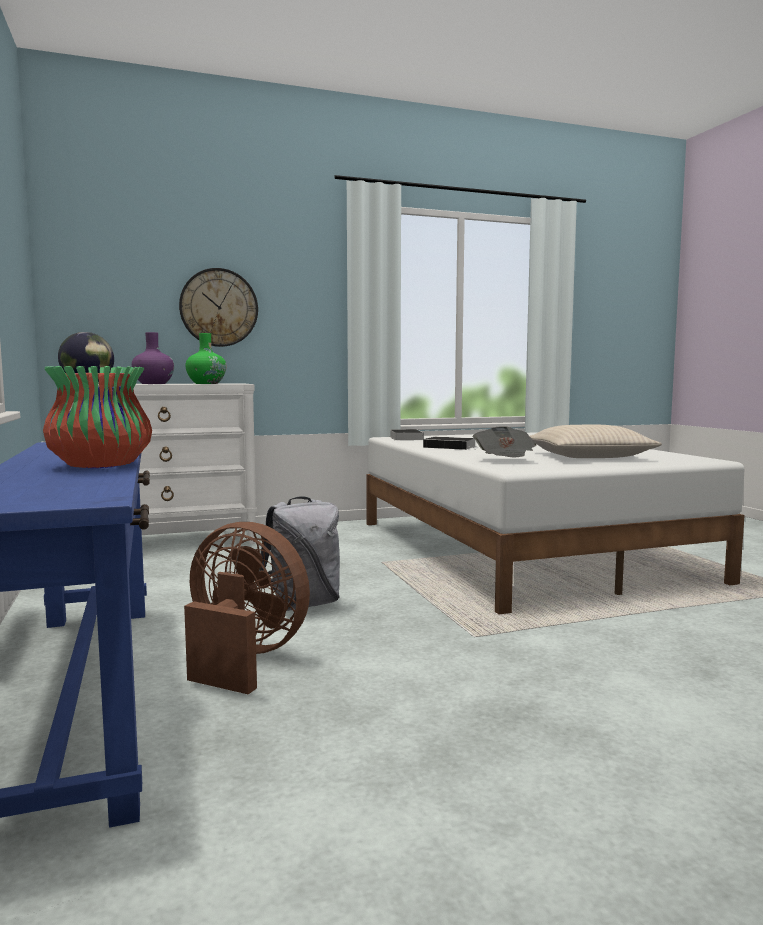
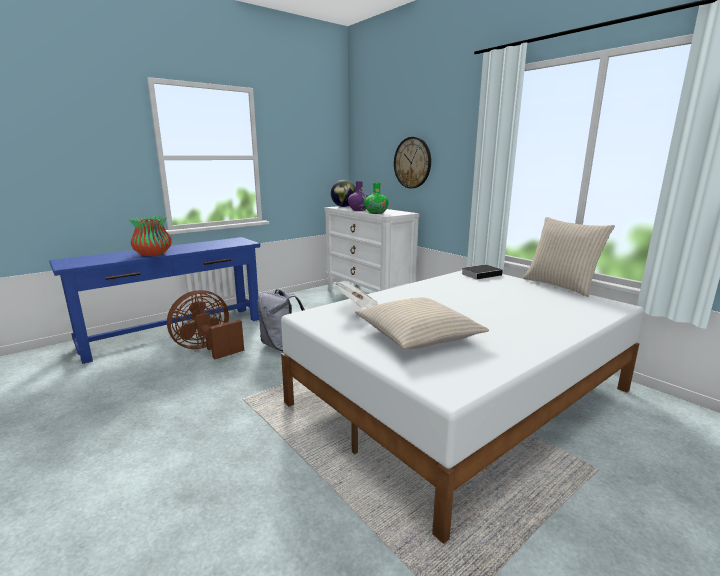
camera: 70 degrees right, 10 degrees up
brown fan [184,522,310,694] -> brown fan turned 135 degrees counterclockwise [167,290,244,359]
book [423,437,476,450] -> none
none -> beige pillow [523,217,615,297]

